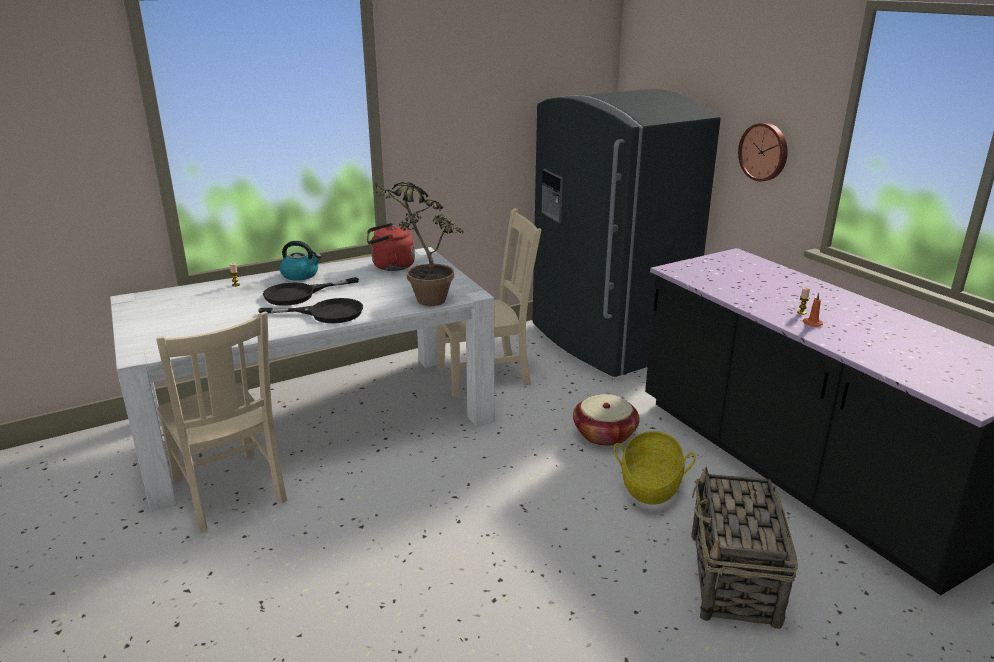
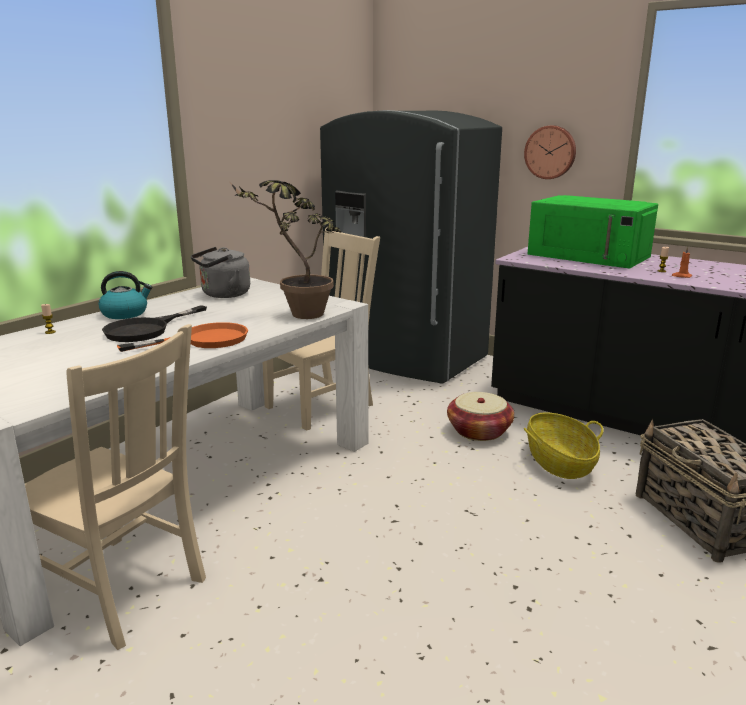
camera: 25 degrees left, 5 degrees down
black frying pan [258,298,363,323] -> orange frying pan [117,322,248,352]
red kettle [367,223,415,271] -> grey kettle [191,247,250,298]
none -> green microwave [527,195,658,269]

